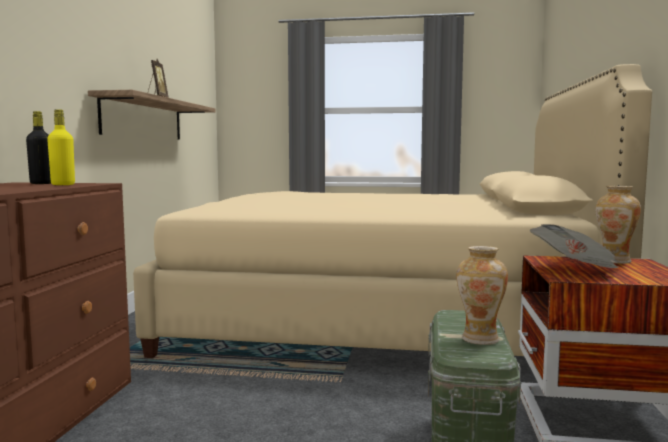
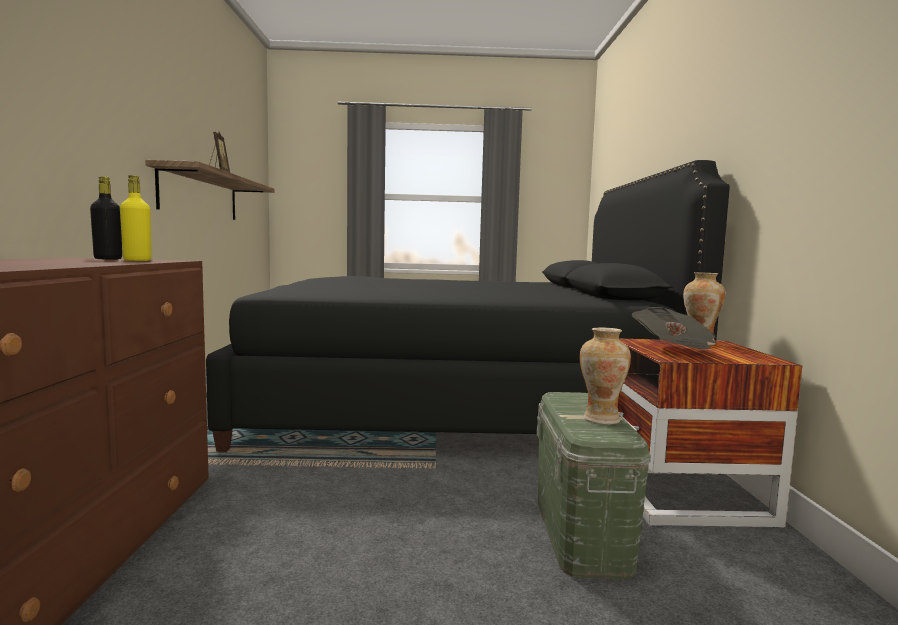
camera: 10 degrees left, 0 degrees up
beige bed [133,64,652,358] -> black bed [206,160,730,452]

